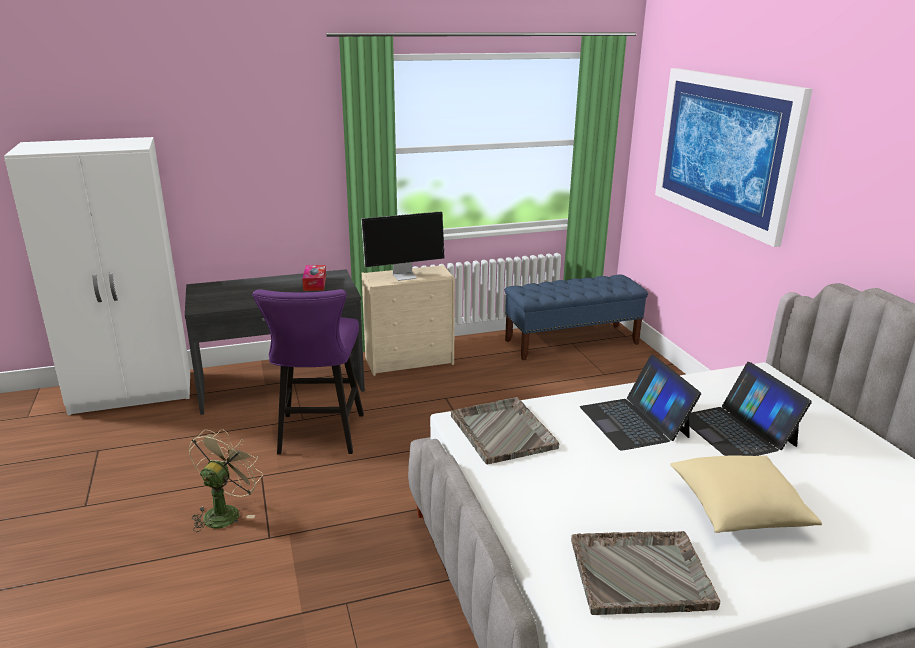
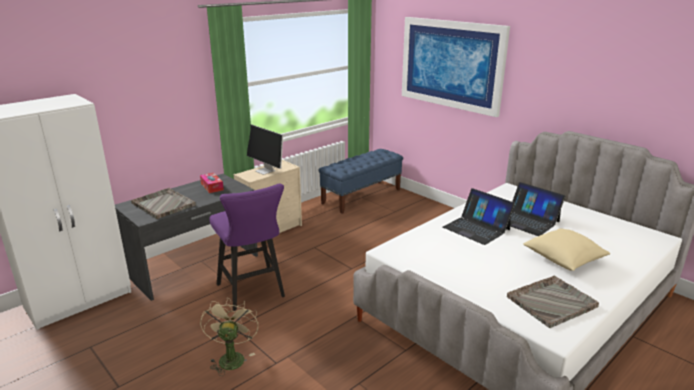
camera: 25 degrees left, 0 degrees up
monitor [361,211,445,281] -> monitor turned 90 degrees clockwise [247,124,283,175]
grey tray [451,397,559,464] -> grey tray moved to [131,188,196,219]

